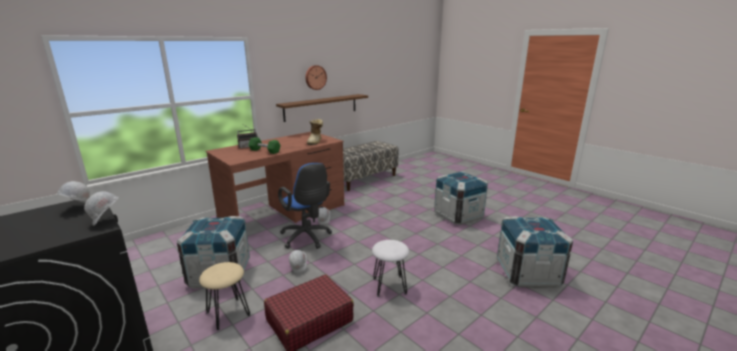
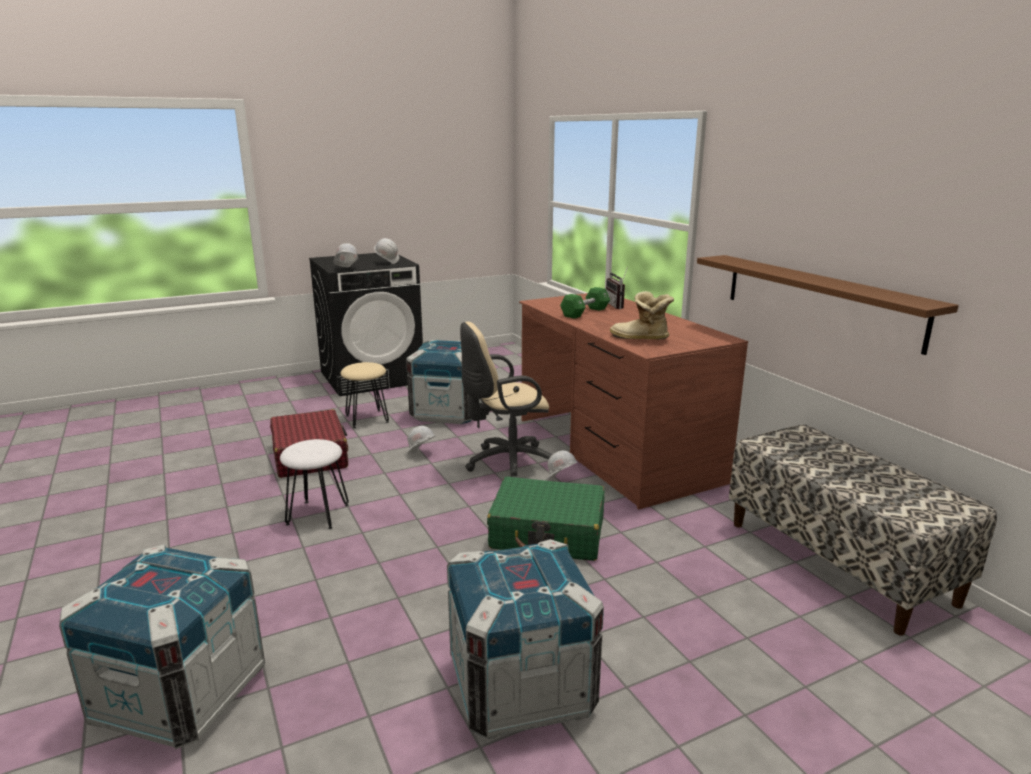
camera: 105 degrees right, 0 degrees up
blue office chair [278,163,332,249] -> beige office chair [460,322,552,478]
wall clock [305,65,327,90] -> none
none -> green suitcase [487,477,605,561]

